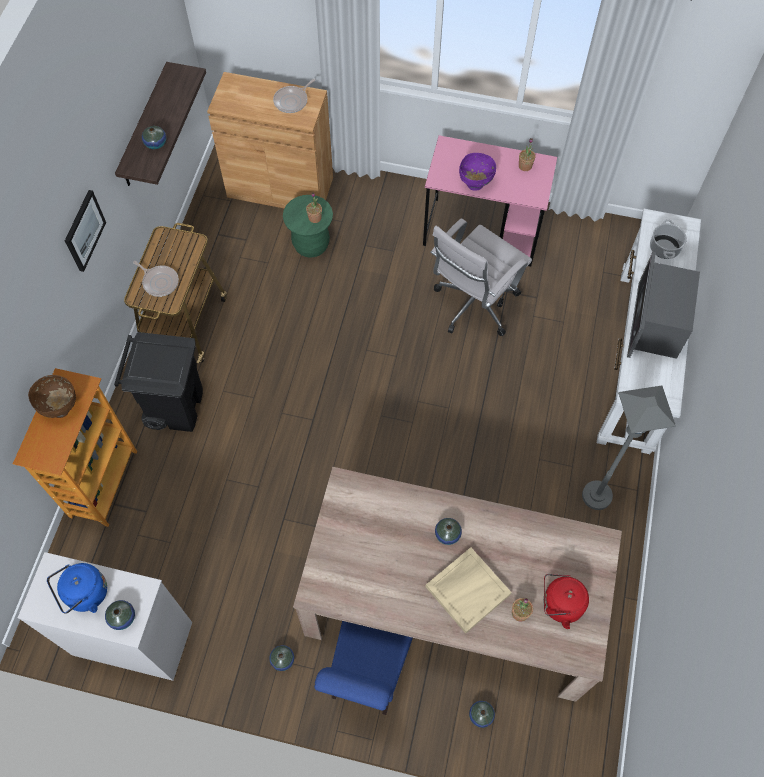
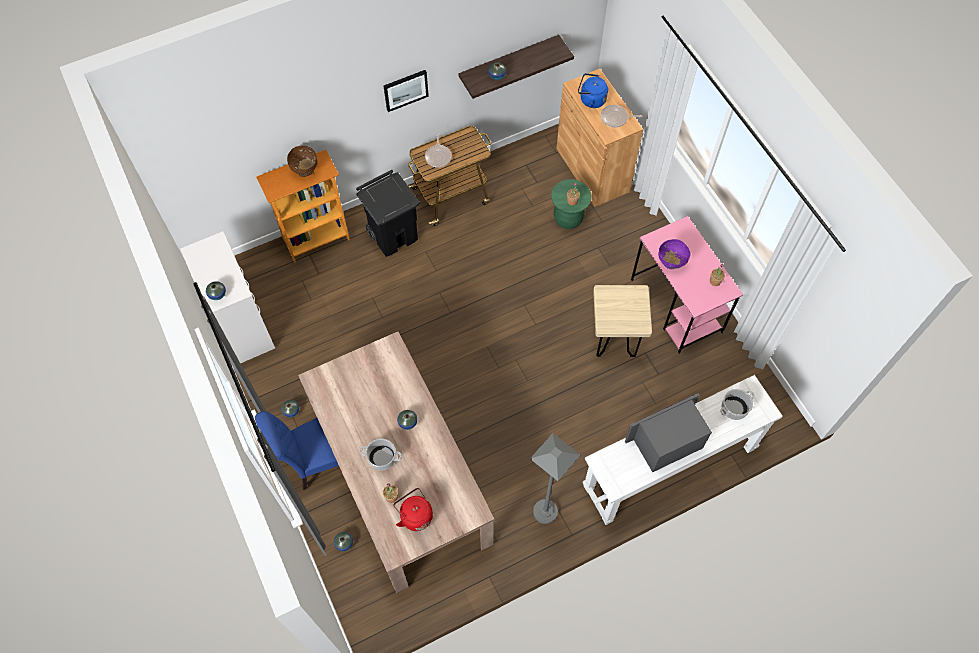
camera: 50 degrees right, 0 degrees up
blue kettle [47,563,107,614] -> blue kettle moved to [578,73,608,108]
beige tray [425,547,512,633] -> cooking pot [360,438,402,471]
white office chair [430,218,532,336] -> beige stool [593,285,652,357]

